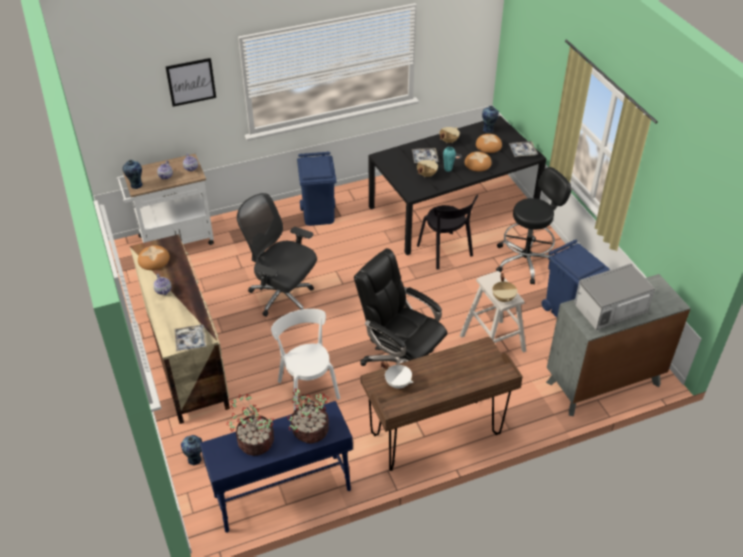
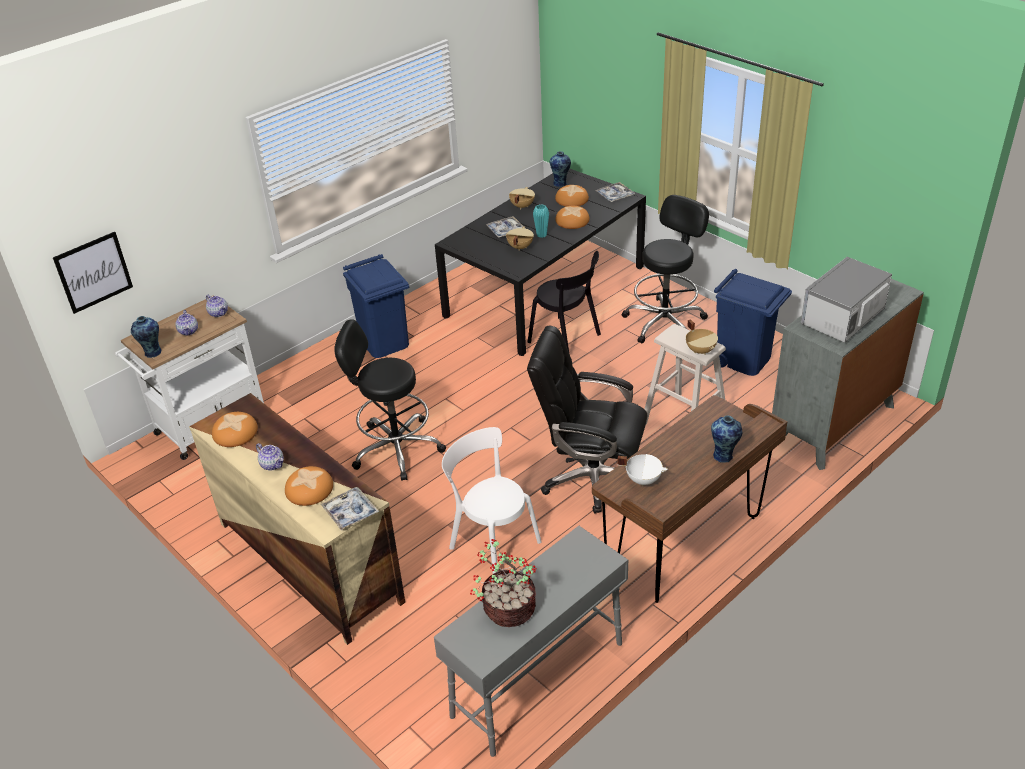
camera: 20 degrees left, 5 degrees down
picture [166,58,216,107] -> picture moved to [53,232,133,314]
vase [181,435,202,465] -> vase moved to [711,415,742,463]
blue console table [200,401,353,533] -> grey console table [434,526,629,757]
office chair [237,193,317,317] -> black stool [334,319,446,481]
potted plant [287,389,329,444] -> none
none -> bread [285,466,333,506]

